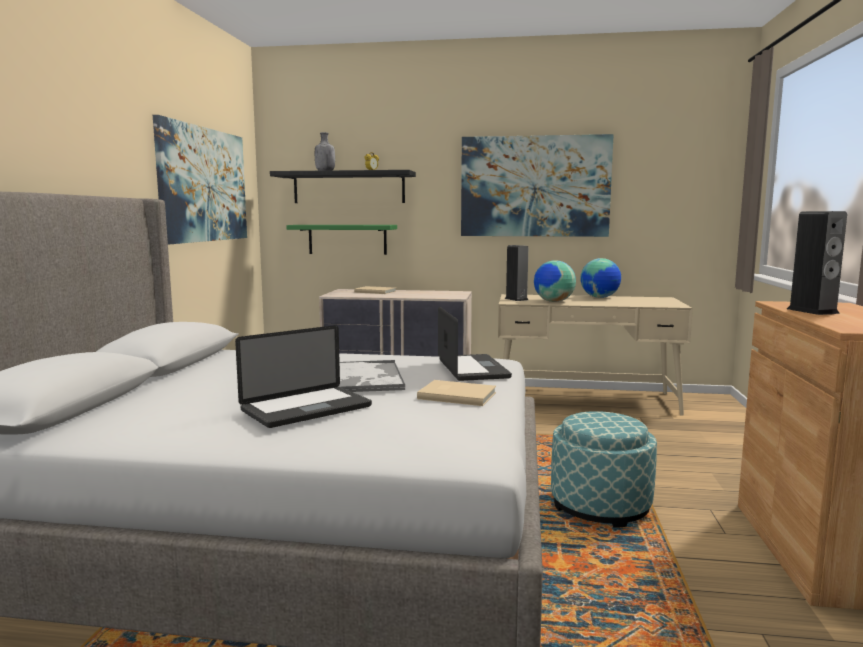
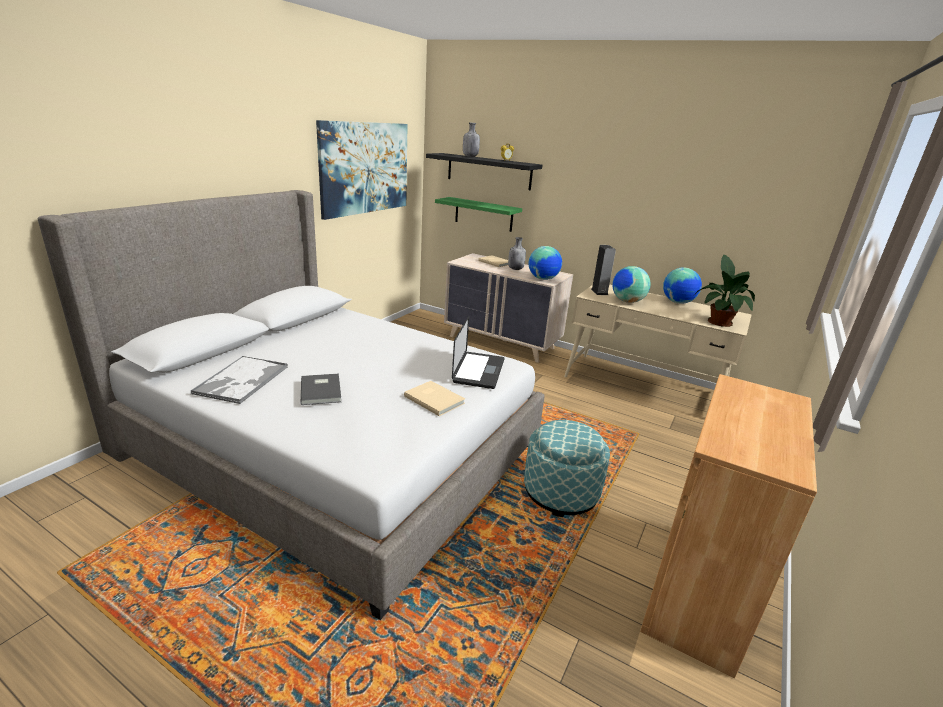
camera: 20 degrees right, 15 degrees up
laptop [235,325,372,428] -> grey book [301,374,341,405]
tray [338,360,406,392] -> tray moved to [190,356,288,404]
picture [461,134,614,237] -> none
speaker [787,211,847,315] -> none
none -> grey bottle [508,237,526,270]
none -> globe [528,246,562,280]
none -> potted plant [693,255,755,327]

